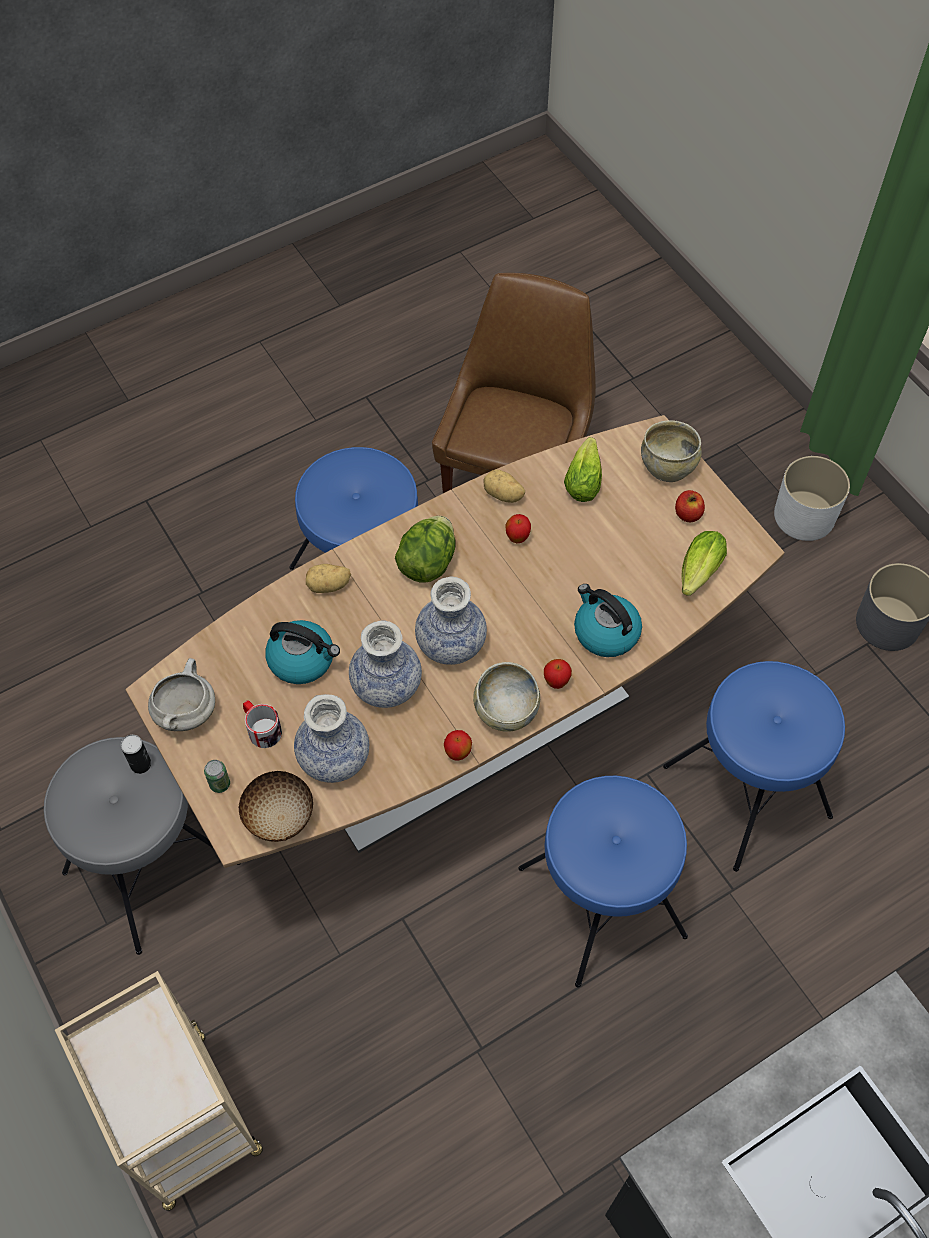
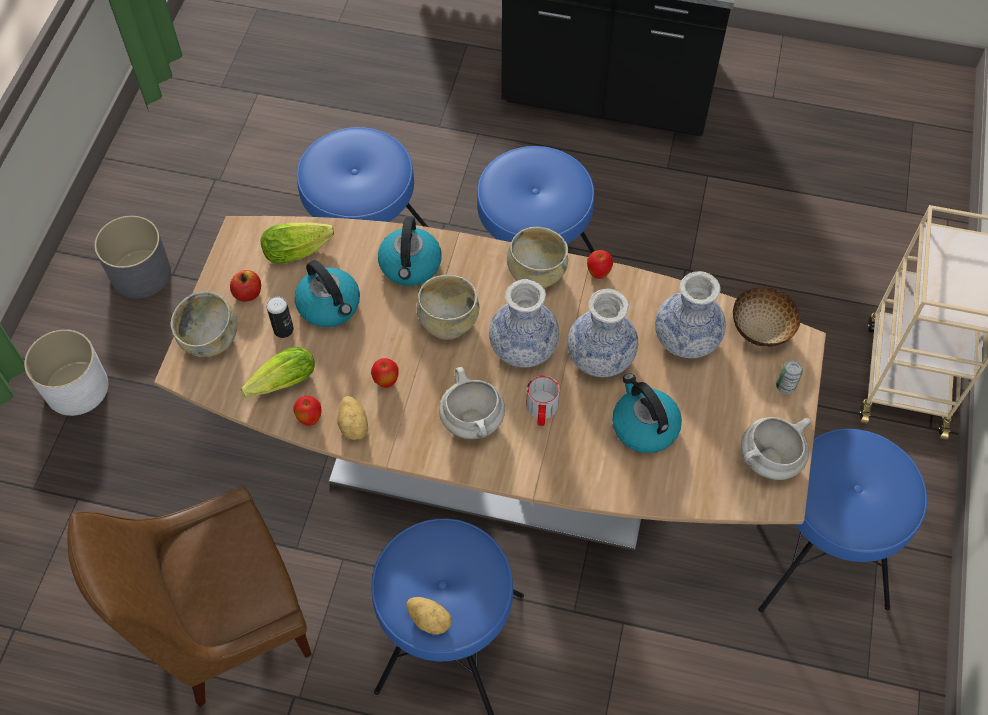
camera: 135 degrees left, 0 degrees up
grey stool [44,737,241,955] -> blue stool [758,429,927,612]
can [121,735,151,774] -> can moved to [266,296,294,338]
mug [243,700,282,748] -> mug moved to [526,375,560,426]
potato [306,564,351,593] -> potato moved to [406,597,452,635]
lettuce [395,516,456,583] -> white cooking pot [439,367,505,440]
apple [544,659,572,689] -> apple moved to [293,396,322,426]
none -> kettle [294,260,360,327]
none -> beige bowl [416,275,479,340]

